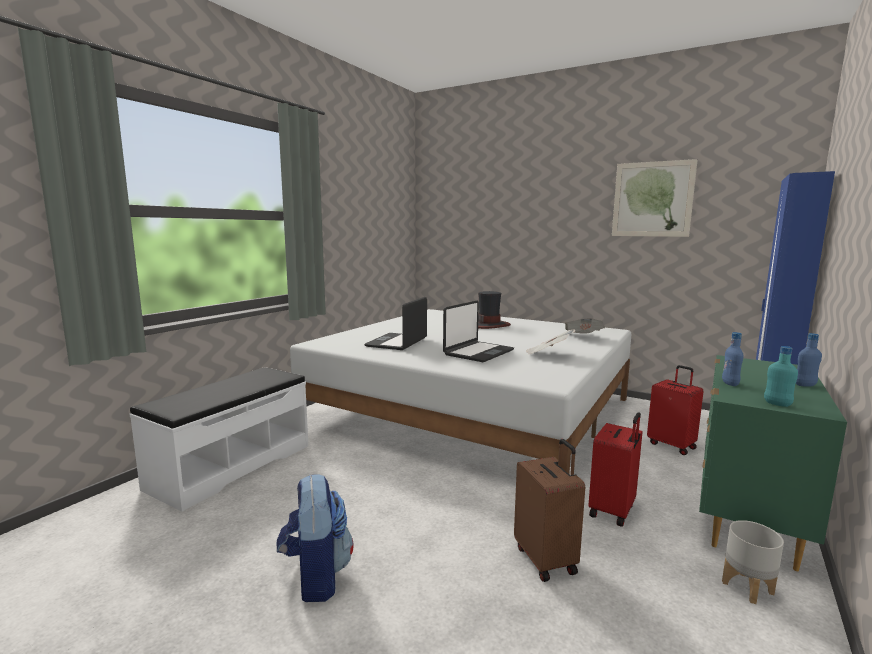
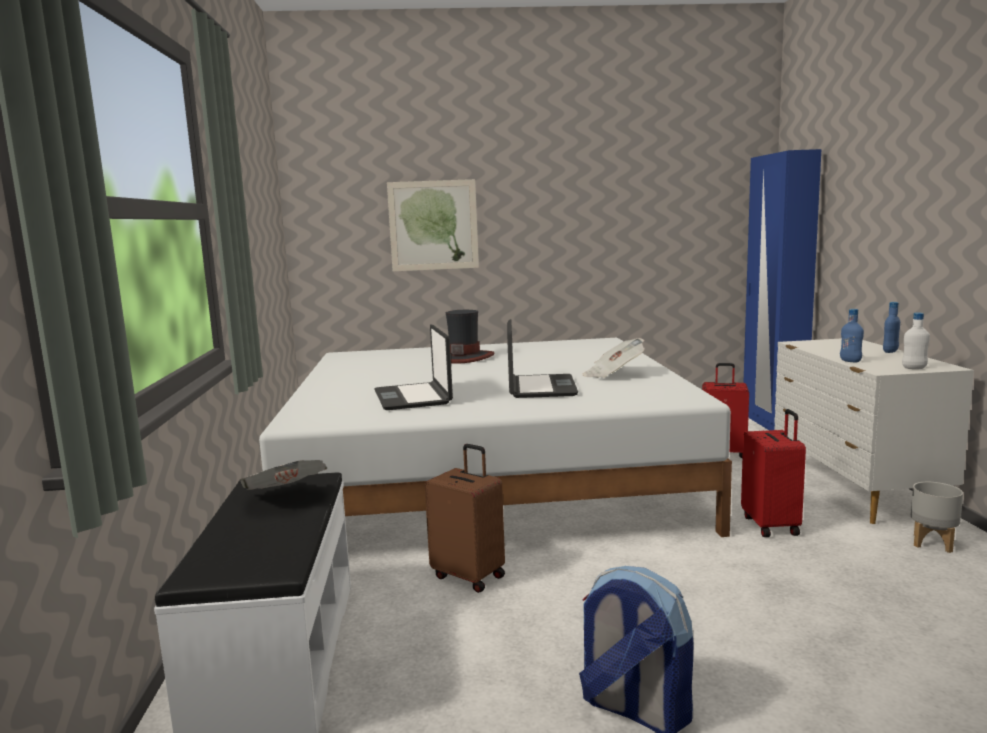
camera: 35 degrees left, 0 degrees up
brown suitcase [514,439,585,582] -> brown suitcase moved to [425,444,505,593]
newspaper [565,318,605,334] -> newspaper moved to [240,460,327,490]
picture [612,159,698,237] -> picture moved to [387,179,479,272]
green dresser [699,355,847,571] -> white dresser [774,338,974,524]
turquoise bottle [764,346,798,407] -> white bottle [902,312,930,369]

